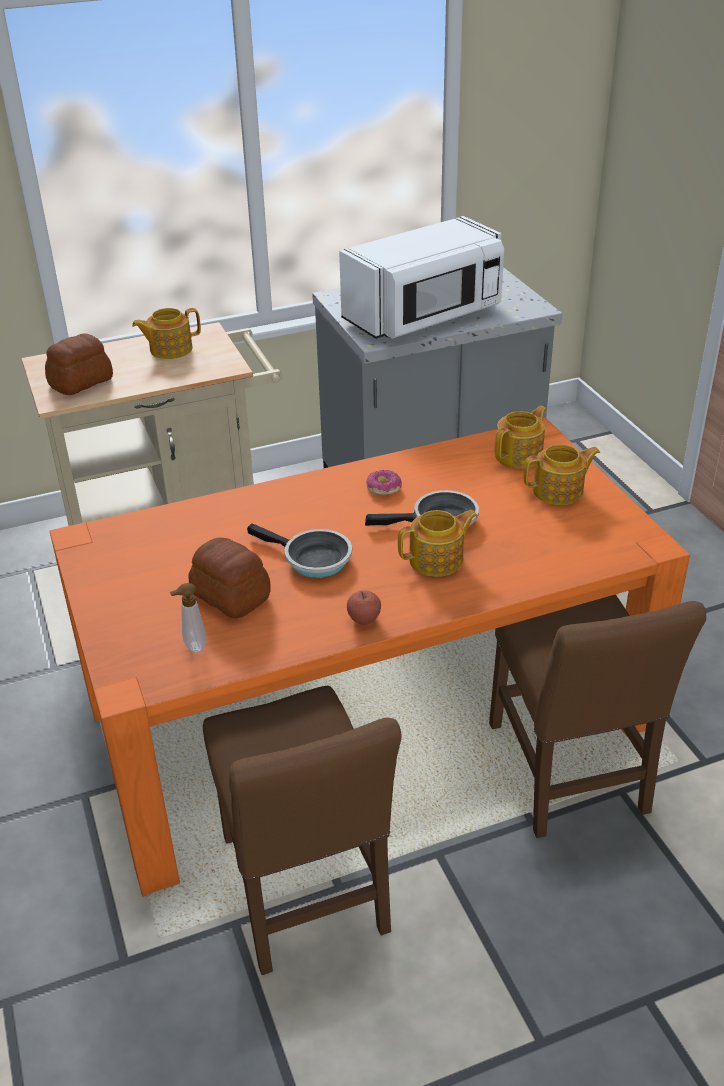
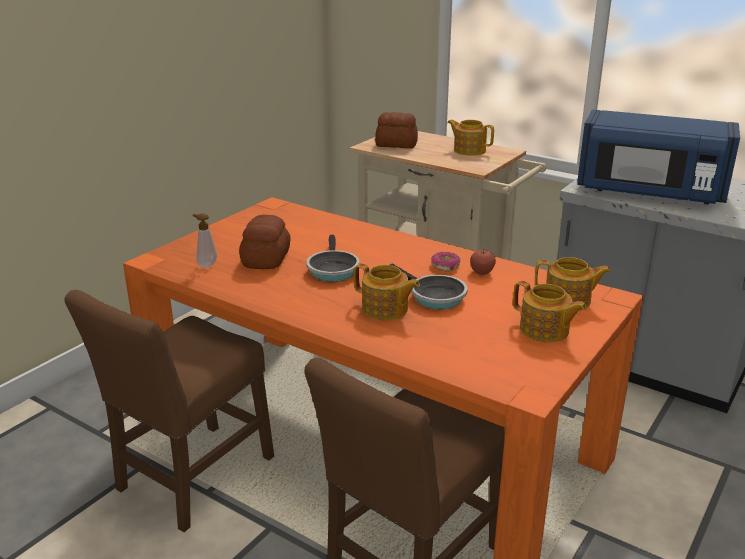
camera: 55 degrees right, 10 degrees down
white microwave [339,216,504,339] -> blue microwave [577,110,740,205]
apple [347,590,381,625] -> apple moved to [470,250,496,275]

